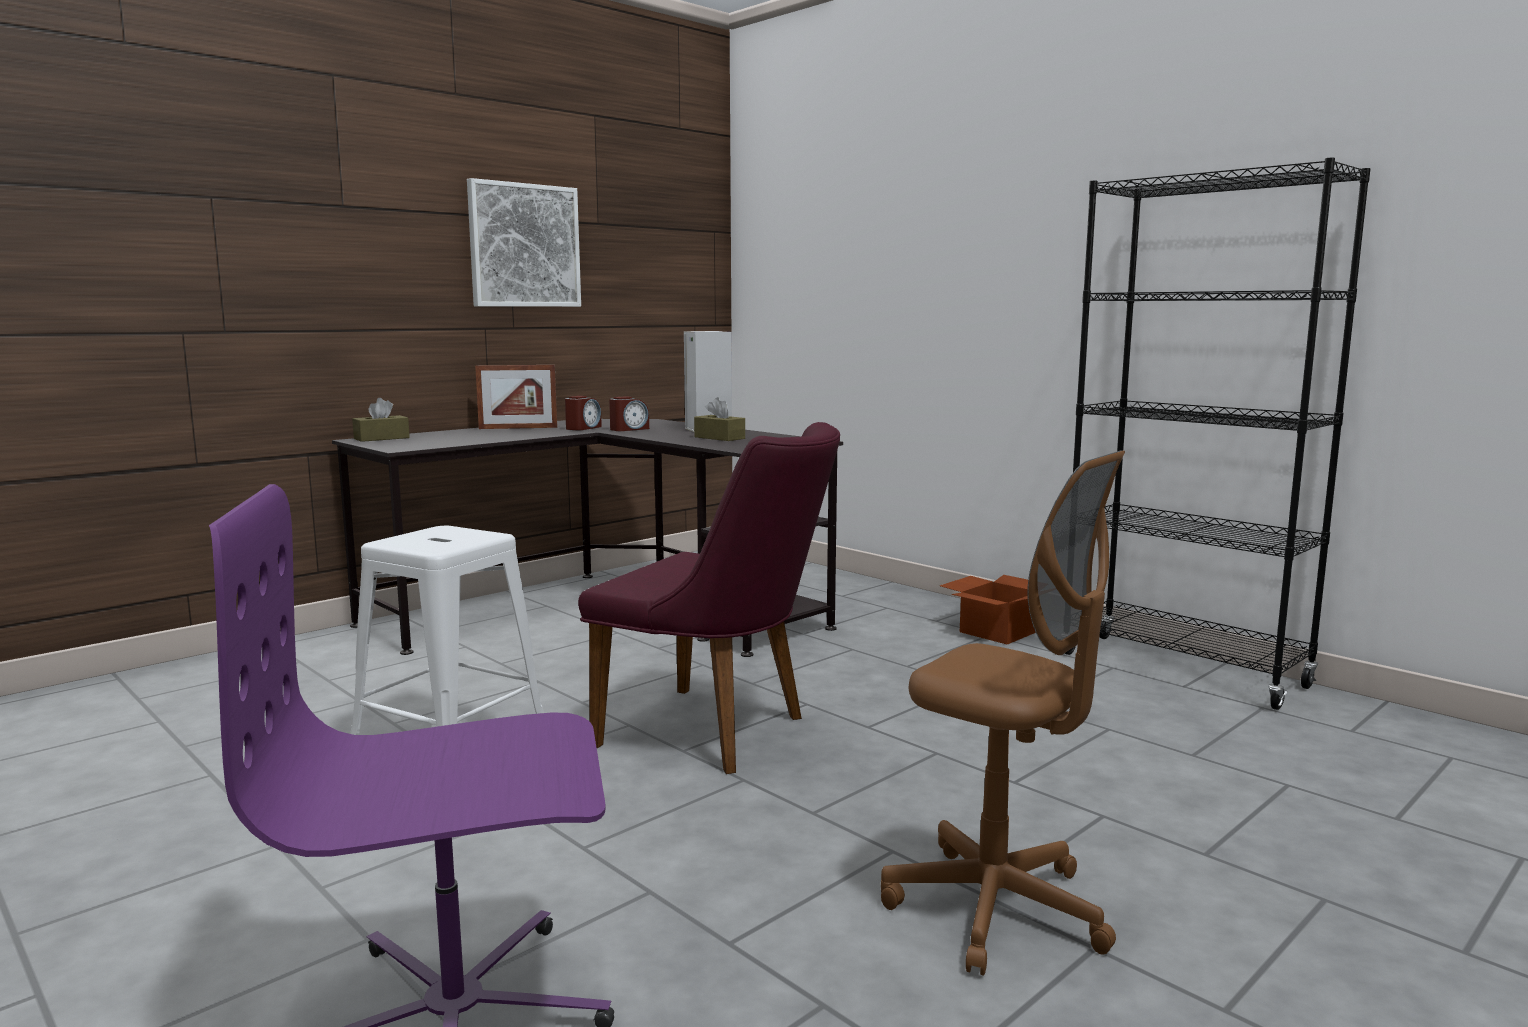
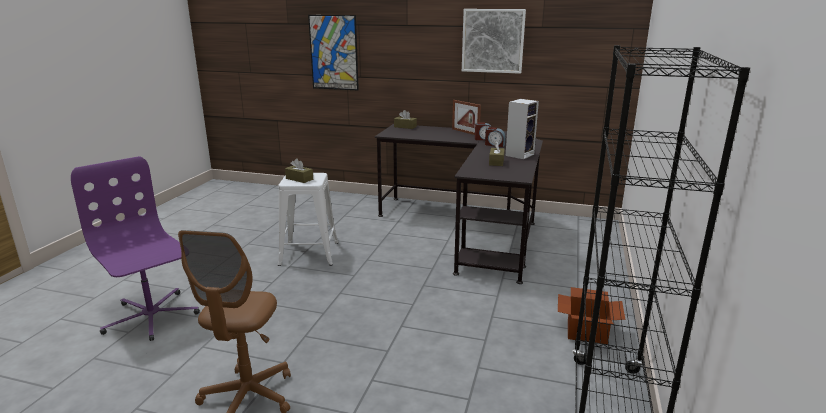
camera: 60 degrees right, 10 degrees up
purple chair [578,422,840,774] -> none
none -> brown tissue box [285,158,313,183]
none -> picture [308,15,359,90]

